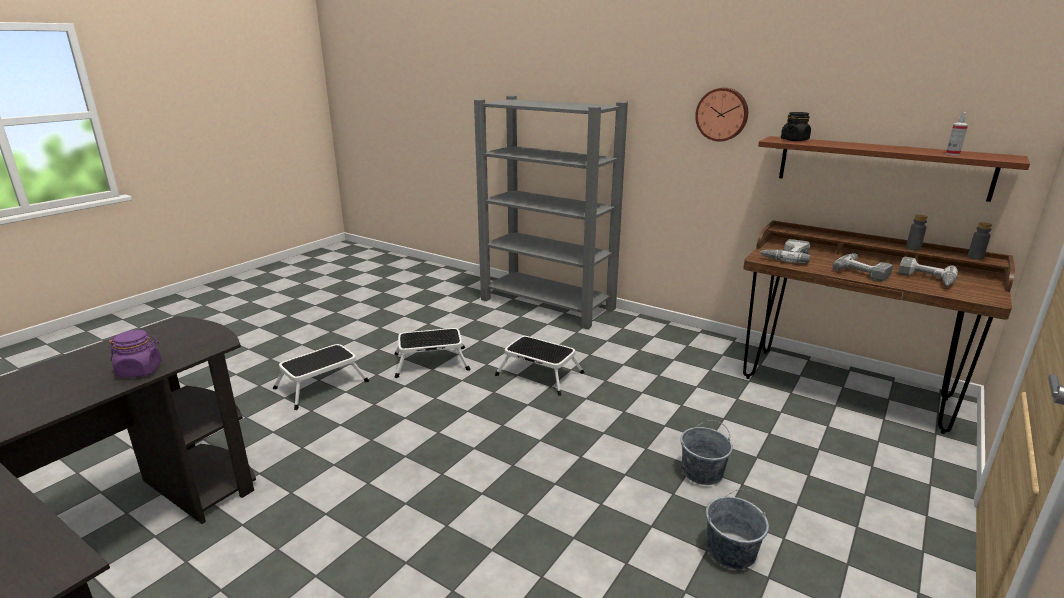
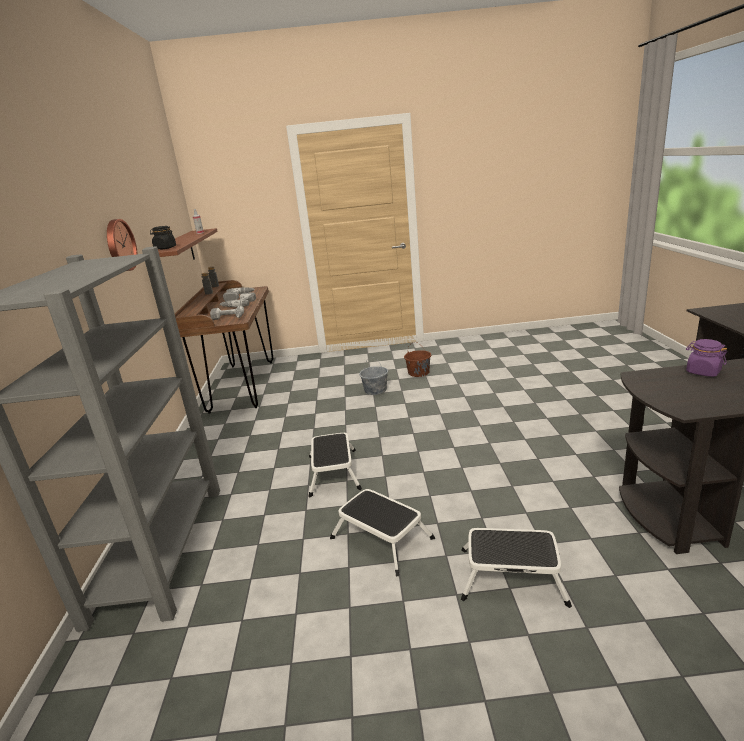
camera: 125 degrees left, 0 degrees up
grey bucket [705,489,769,569] -> brown bucket [404,342,431,377]

